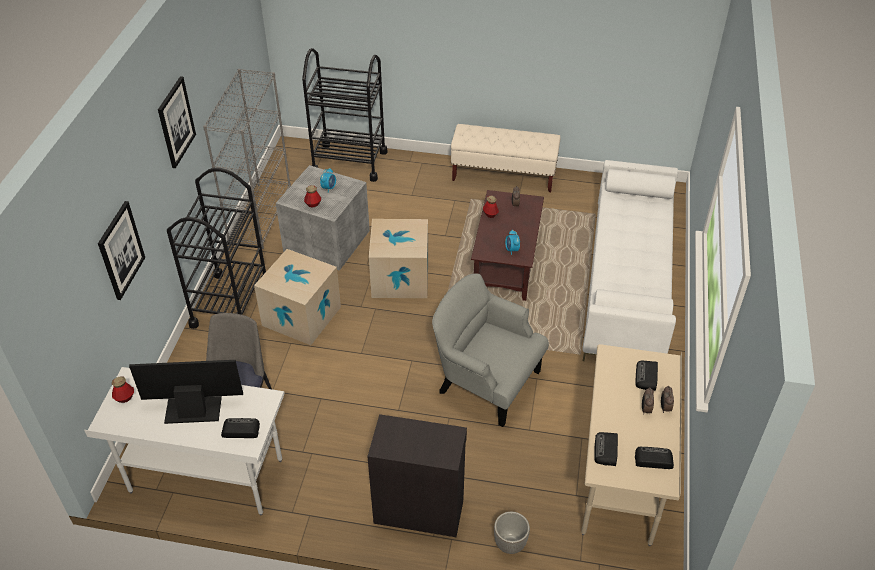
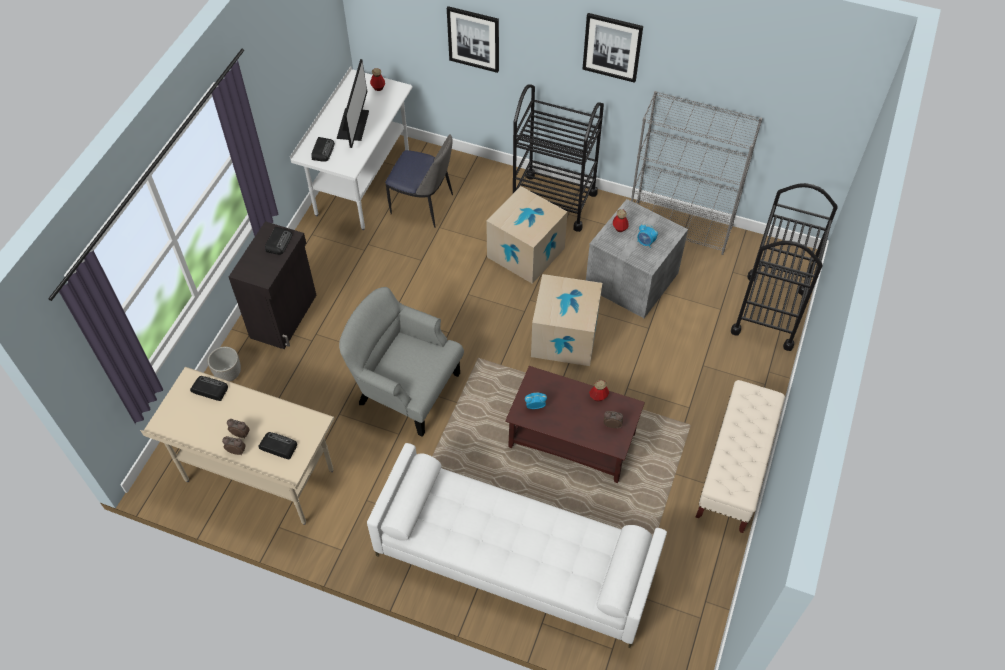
camera: 100 degrees right, 10 degrees up
grey armchair [432,273,549,427] -> grey armchair turned 105 degrees counterclockwise [339,287,464,437]
radio [635,447,674,469] -> radio moved to [265,227,292,255]

